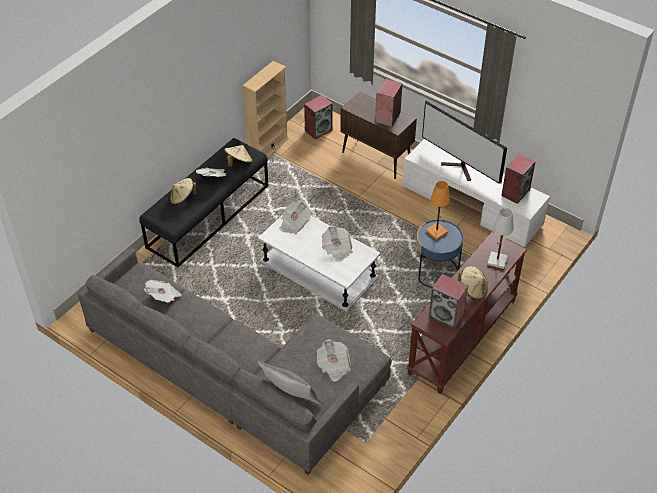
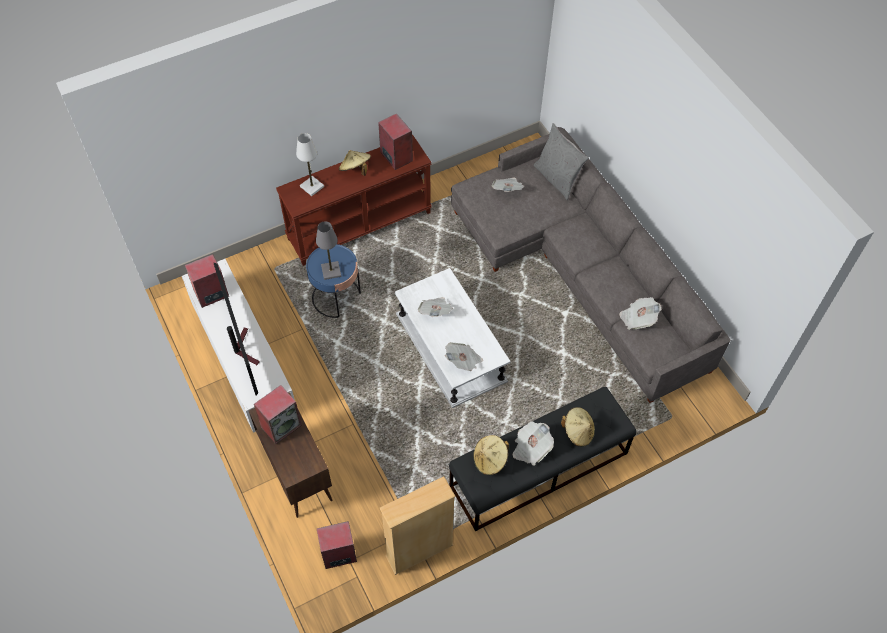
camera: 155 degrees left, 10 degrees up
orange table lamp [426,181,450,240] -> grey table lamp [316,221,341,280]

